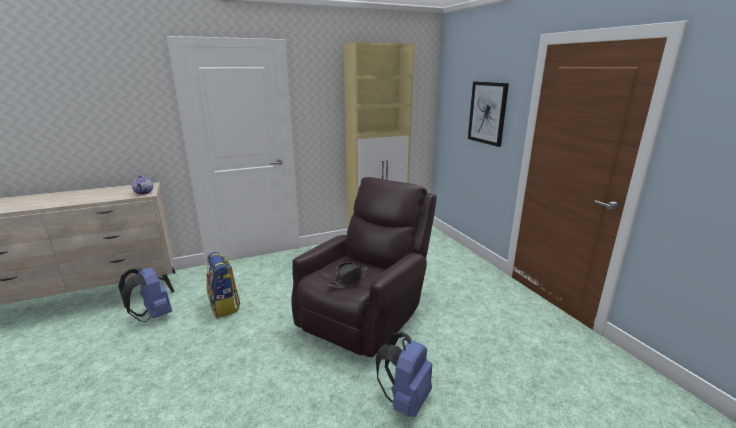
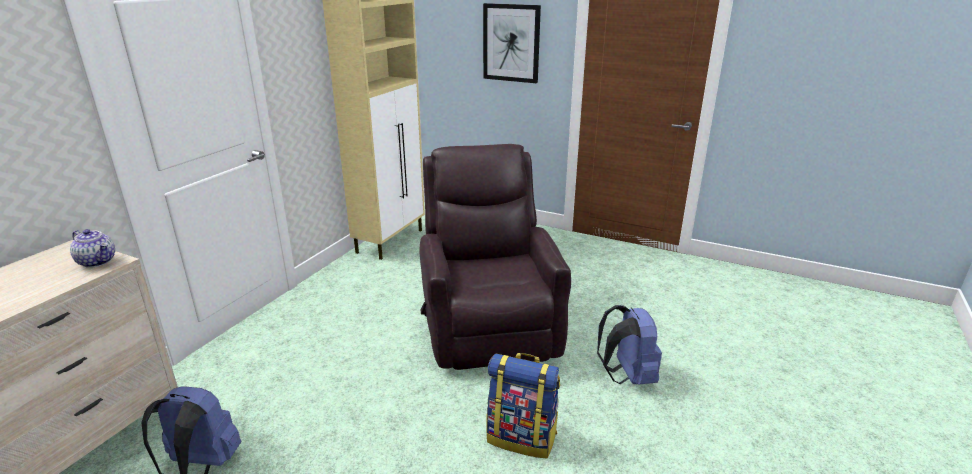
camera: 40 degrees left, 5 degrees up
backpack [206,252,240,318] -> backpack moved to [486,353,560,459]
black hat [327,262,369,288] -> none

